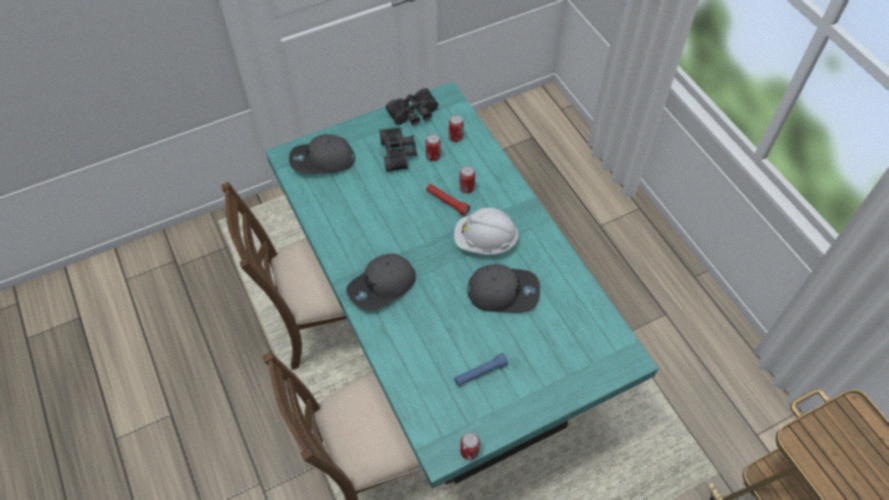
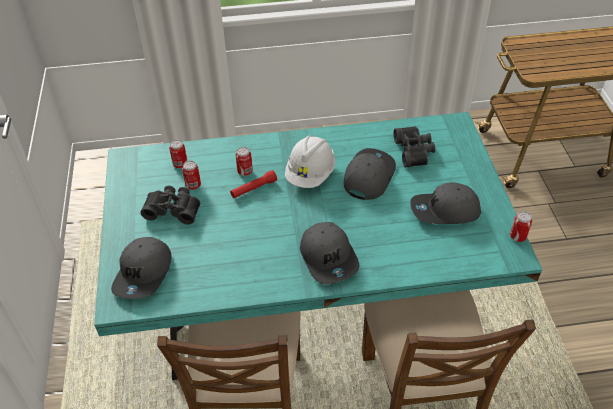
camera: 70 degrees left, 10 degrees down
black binoculars [386,88,439,126] -> black binoculars moved to [394,126,435,167]
blue flashlight [454,353,508,386] -> grey cap [410,182,481,224]

